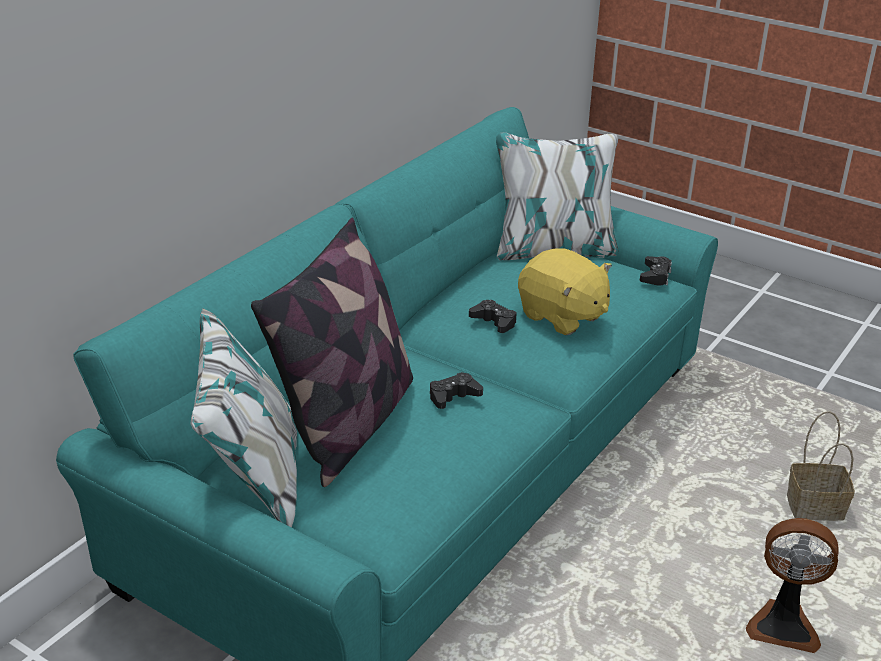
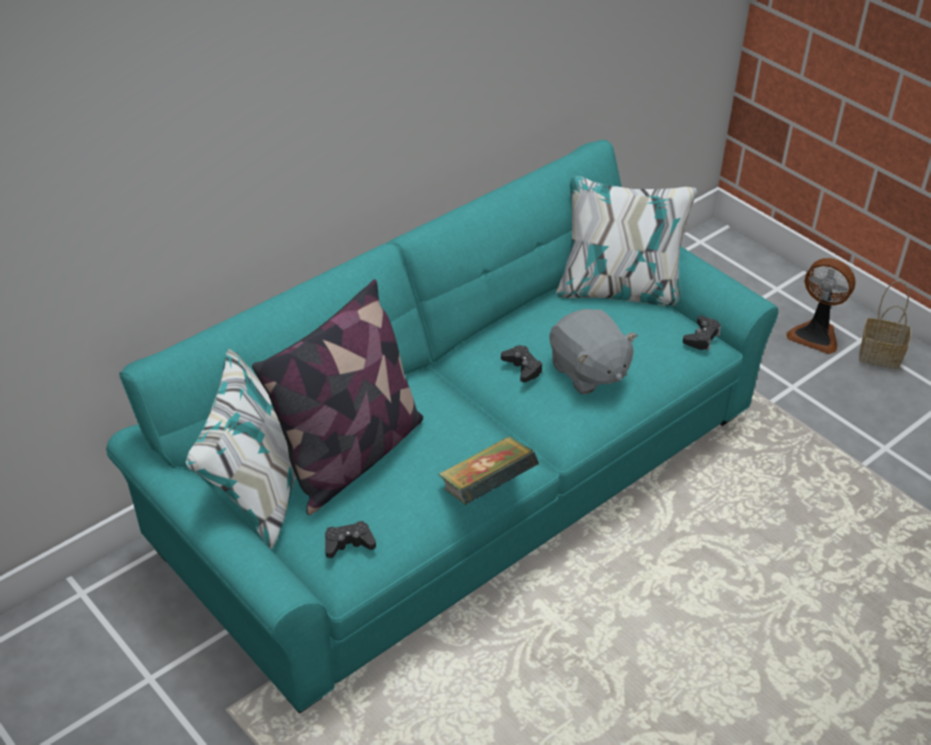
camera: 15 degrees right, 10 degrees up
black game controller [430,372,483,409] -> black game controller moved to [325,521,376,558]
yellow plush toy [518,248,612,335] -> grey plush toy [550,309,638,394]
fan [746,518,838,653] -> fan moved to [786,258,856,354]
basket [787,411,855,521] -> basket moved to [859,281,911,369]
none -> book [438,436,539,505]

